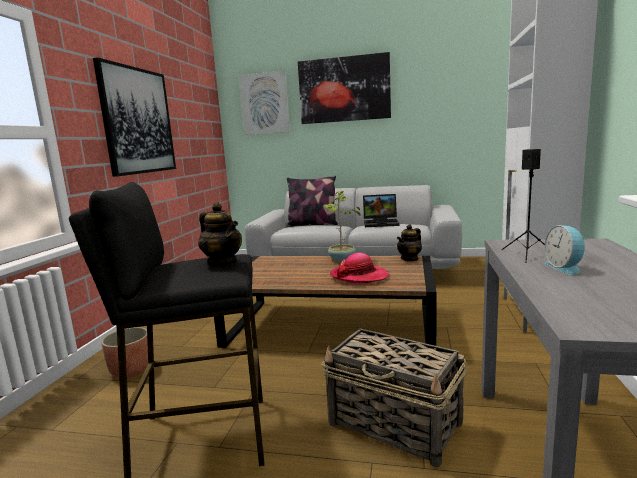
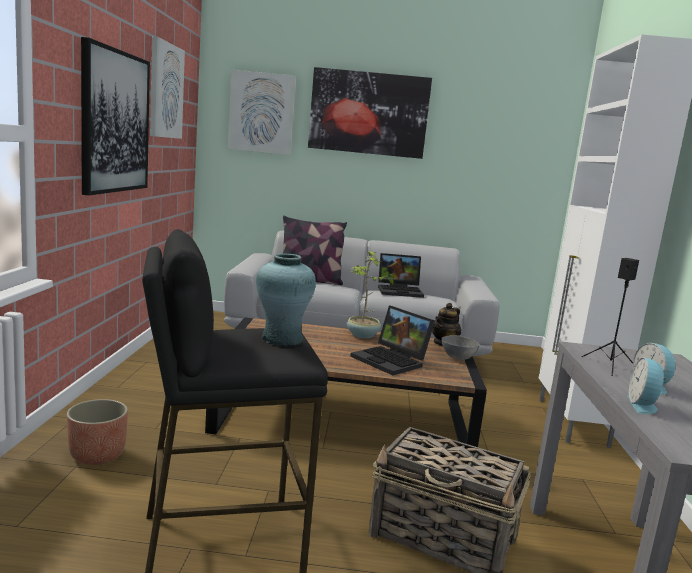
camera: 10 degrees left, 0 degrees up
teapot [198,202,242,266] -> turquoise vase [256,253,316,346]
hat [330,253,389,283] -> laptop [350,305,435,375]
none -> picture [150,36,185,139]
none -> grey bowl [441,335,480,360]
none -> alarm clock [627,357,668,414]

